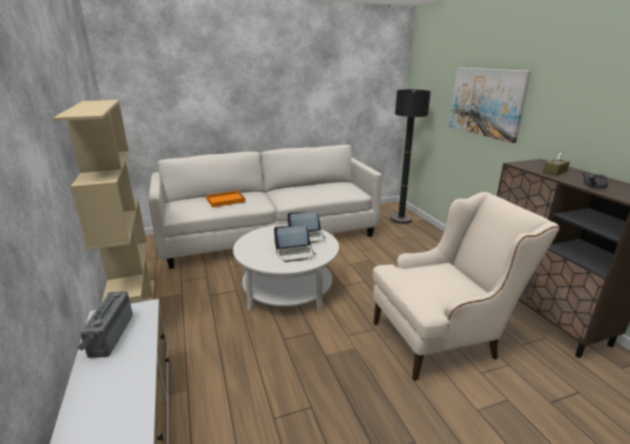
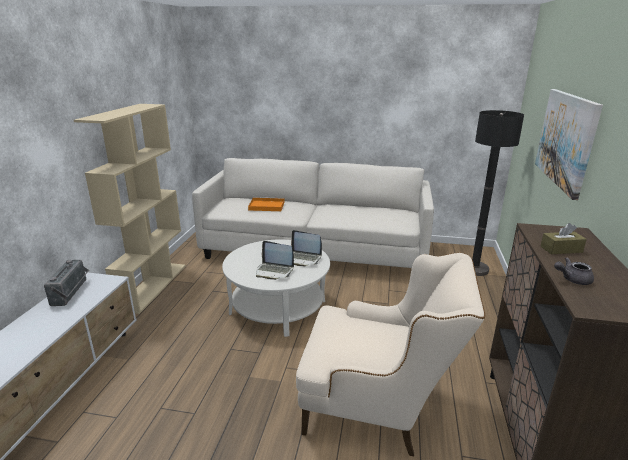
camera: 30 degrees right, 0 degrees up
radio [78,291,133,358] -> radio turned 150 degrees clockwise [44,260,89,306]

